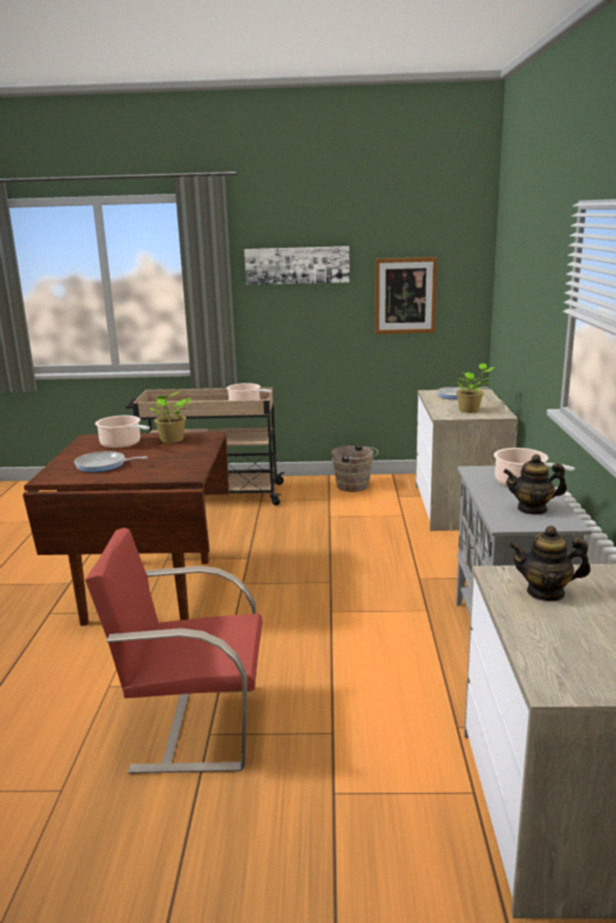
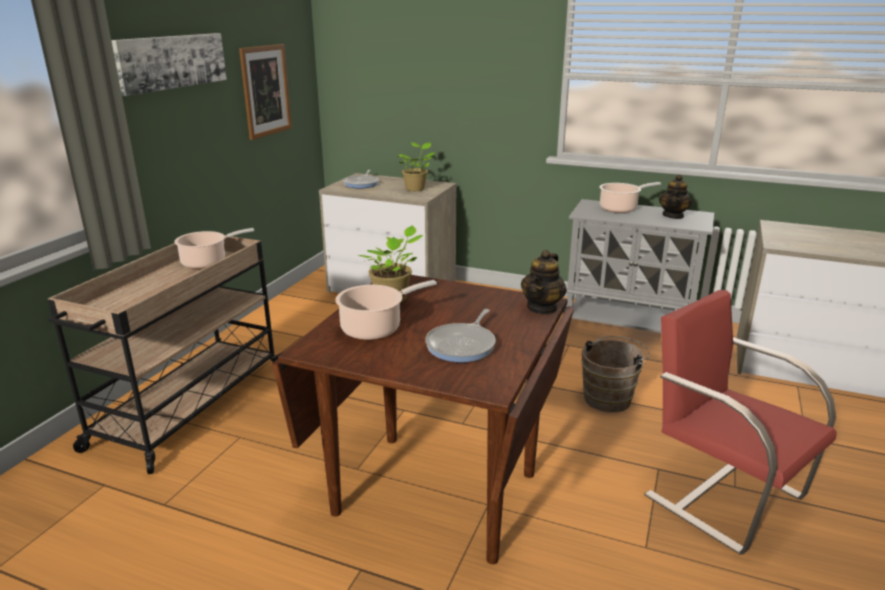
camera: 70 degrees left, 5 degrees up
red chair [85,528,262,774] -> red chair turned 120 degrees clockwise [644,290,837,554]
brown bucket [332,444,378,492] -> brown bucket moved to [581,336,649,412]
teapot [509,526,591,602] -> teapot moved to [521,250,567,315]

